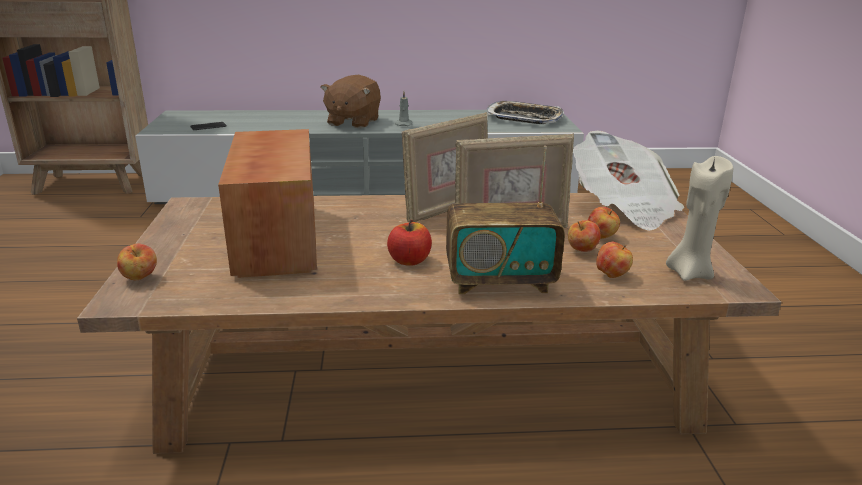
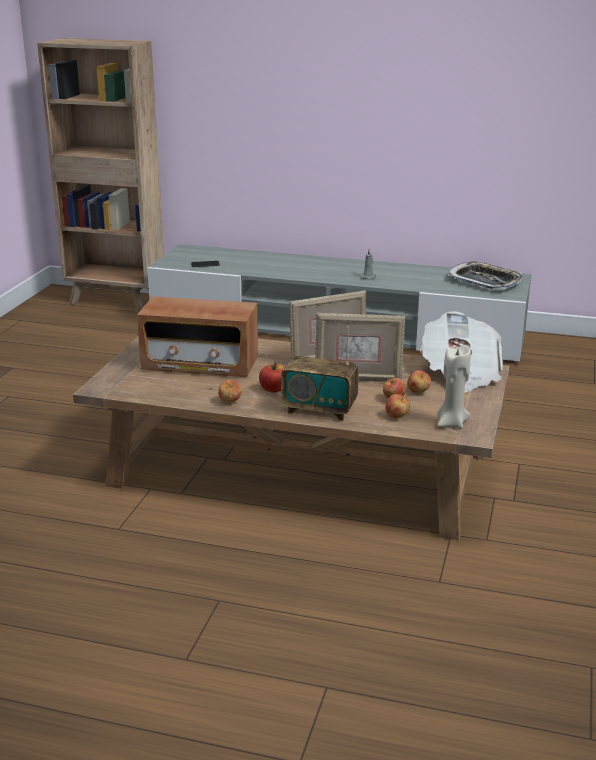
camera: 20 degrees right, 0 degrees up
apple [117,244,157,280] -> apple moved to [218,380,242,403]
radio [218,129,317,278] -> radio turned 90 degrees counterclockwise [137,297,258,377]
brown plush toy [321,75,381,128] -> none

